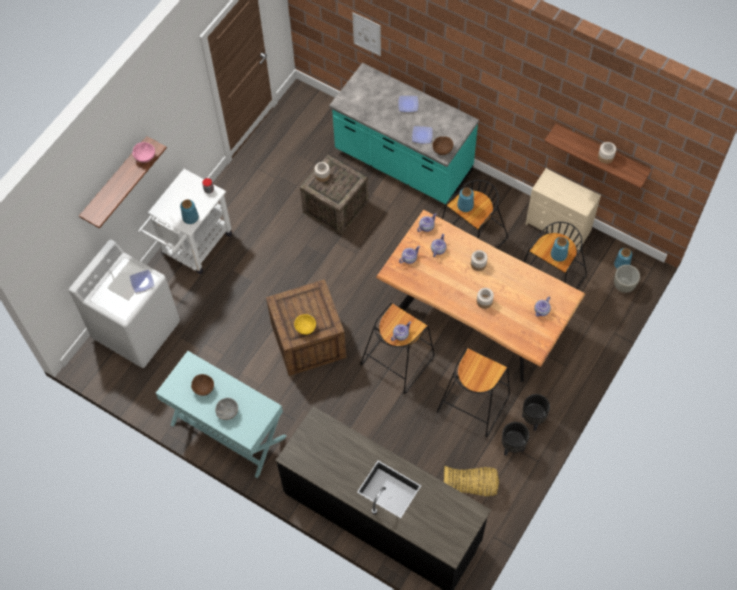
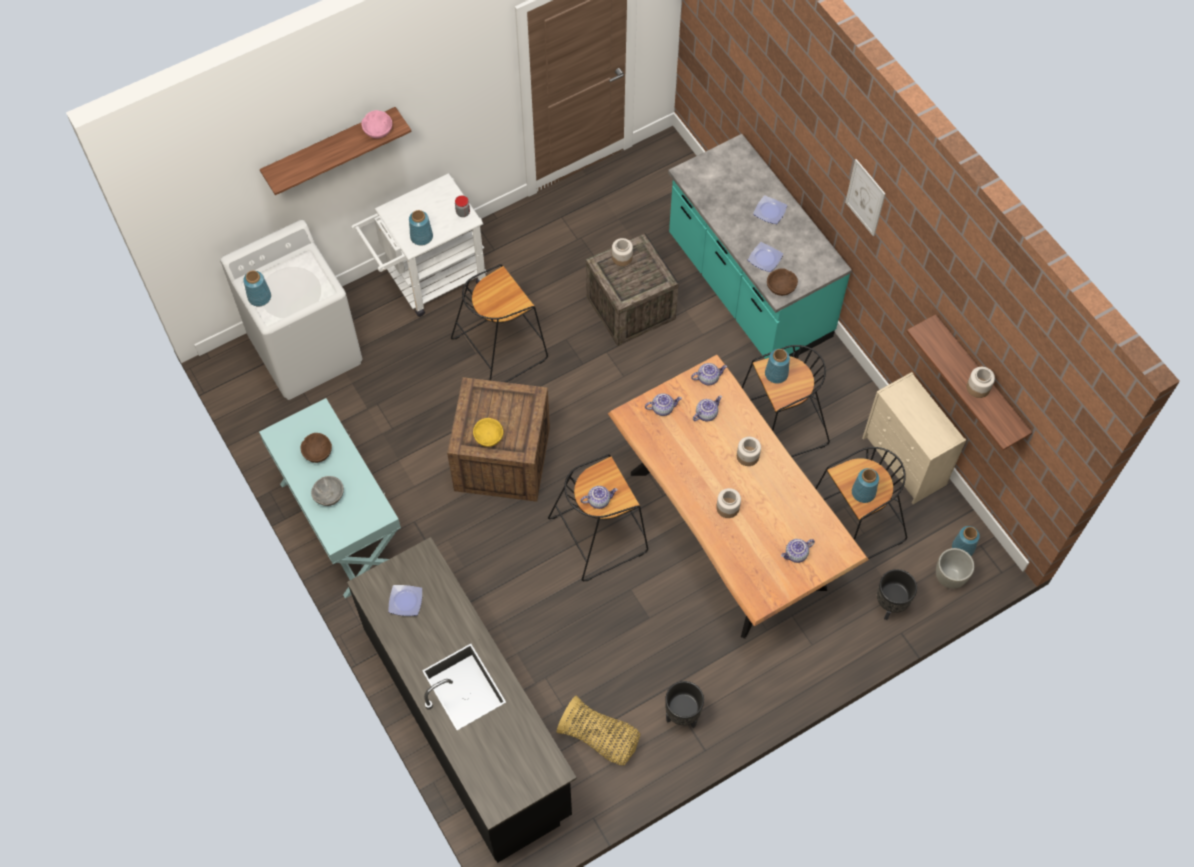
camera: 25 degrees right, 0 degrees up
plate [130,270,154,292] -> plate moved to [388,585,422,616]
picture [352,12,381,57] -> picture moved to [845,159,885,236]
black stool [437,348,510,438] -> black stool moved to [451,264,548,383]
black planter [522,394,550,431] -> black planter moved to [877,569,917,620]
none -> blue vase [243,271,271,306]

